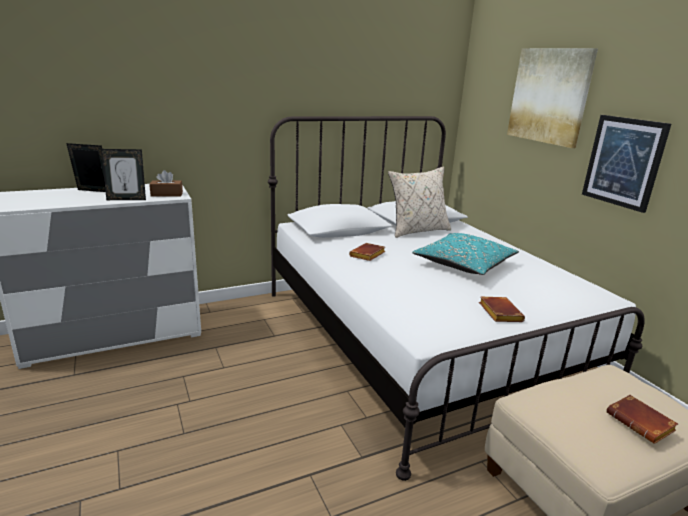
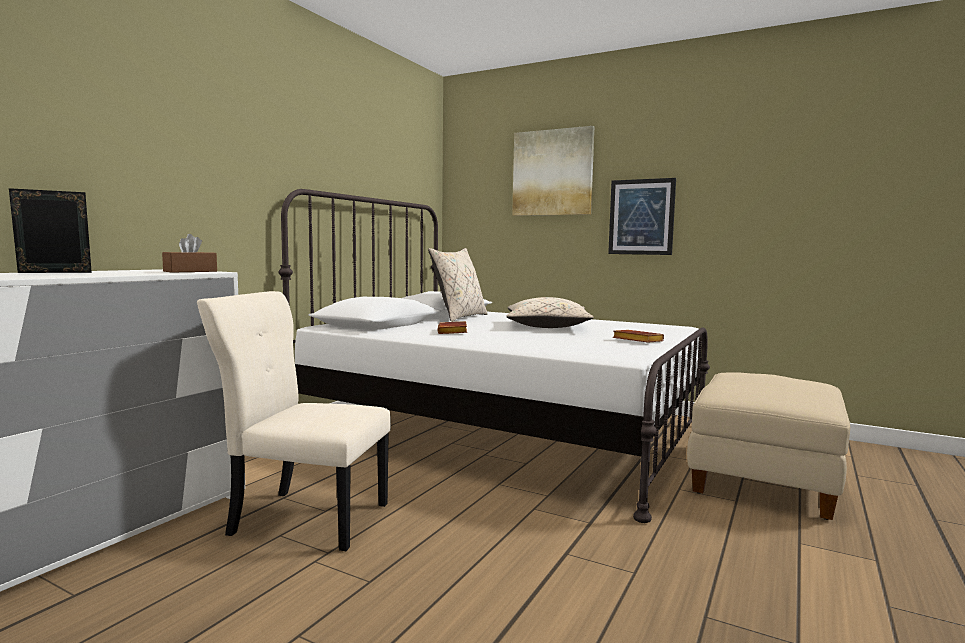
camera: 35 degrees left, 15 degrees down
picture frame [101,149,146,200] -> none
turquoise pillow [412,233,519,275] -> beige pillow [507,297,594,328]
brown book [606,395,678,444] -> none
none -> beige chair [197,291,391,551]

